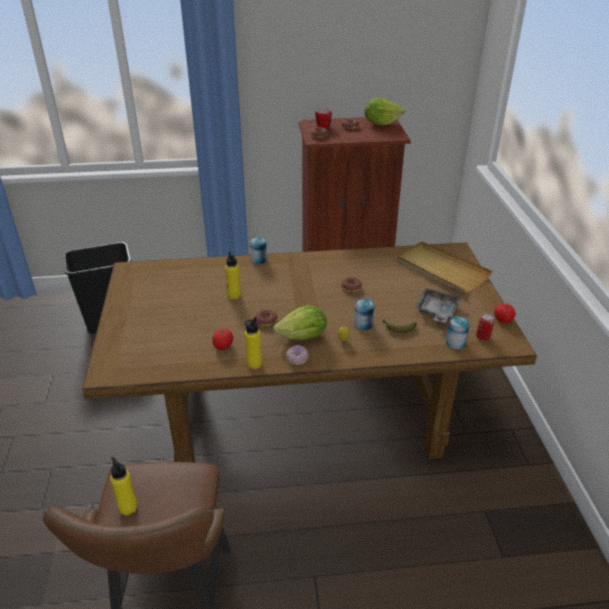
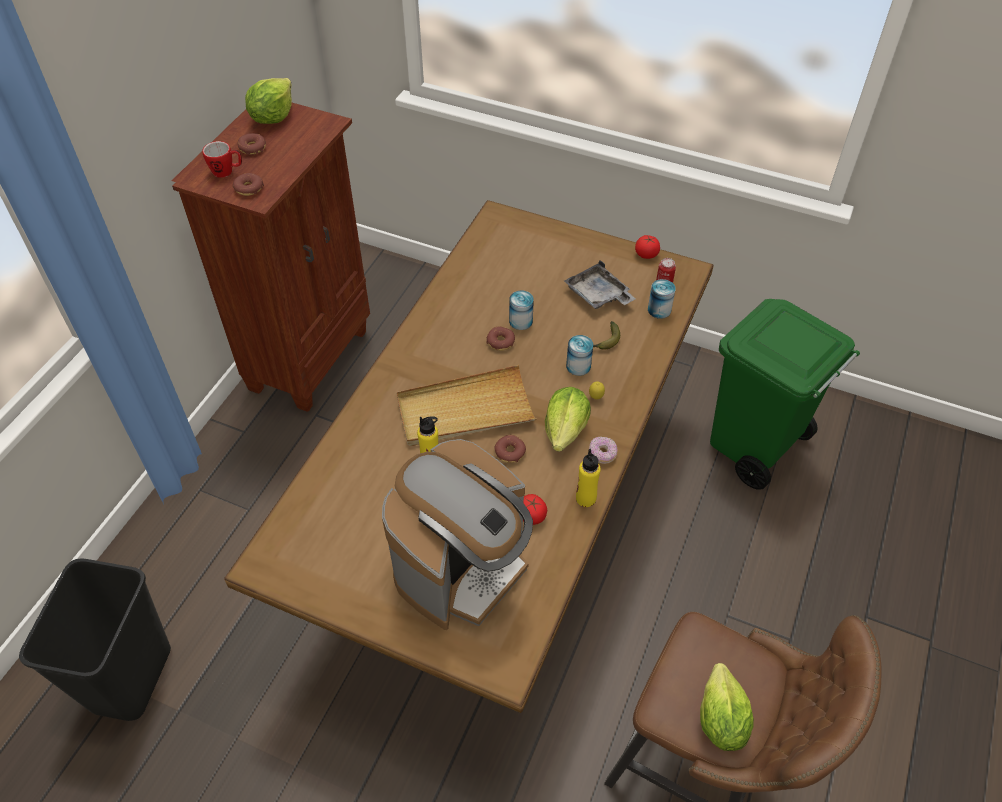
camera: 60 degrees left, 15 degrees up
yellow bottle [110,457,138,515] -> lettuce [700,663,754,751]
can [250,237,267,264] -> can moved to [509,291,534,330]
beige tray [396,242,492,293] -> beige tray moved to [397,365,537,446]
none -> coffee machine [382,439,533,630]
none -> green trash can [710,299,860,490]

